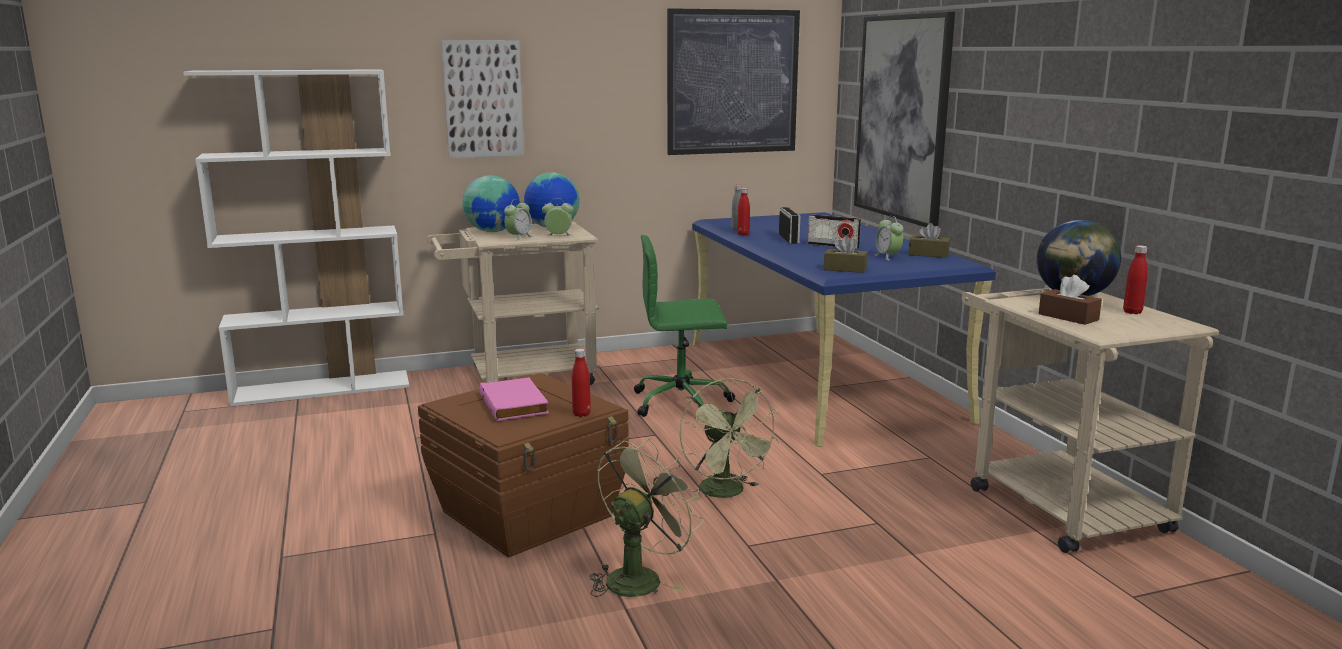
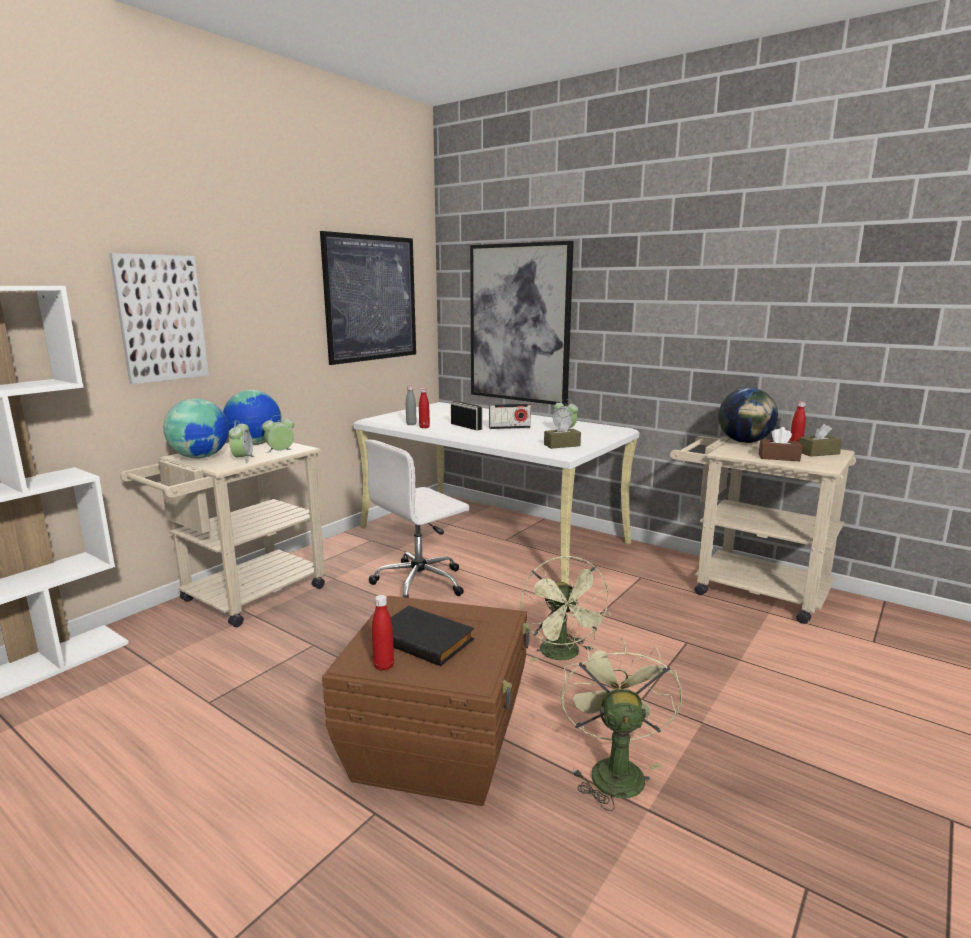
camera: 35 degrees left, 0 degrees up
pink book [479,377,549,421] -> black book [390,606,474,666]
red bottle [572,349,591,417] -> red bottle moved to [372,595,394,671]
green office chair [634,235,735,417] -> white office chair [365,439,469,598]
green fan [679,378,779,502] -> green fan turned 45 degrees clockwise [520,556,612,662]
blue desk [692,212,996,447] -> white desk [353,402,639,585]
brown tissue box [908,223,950,258] -> brown tissue box moved to [799,424,842,457]

